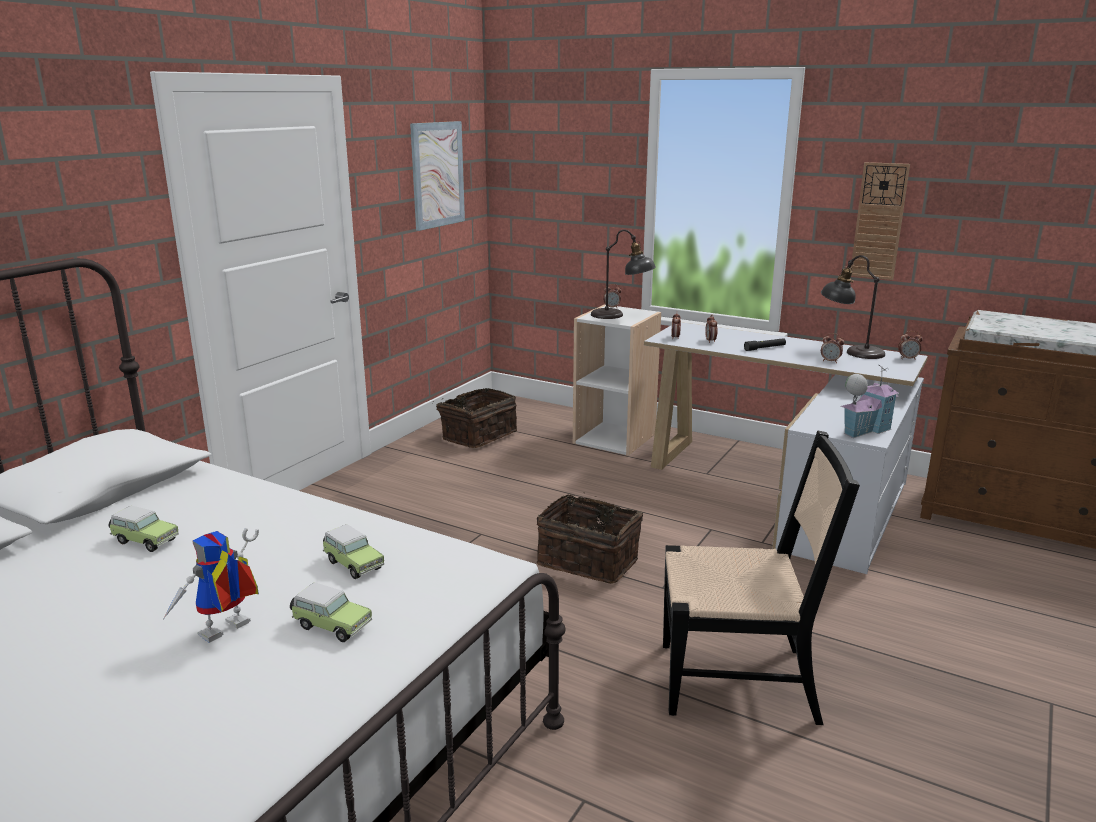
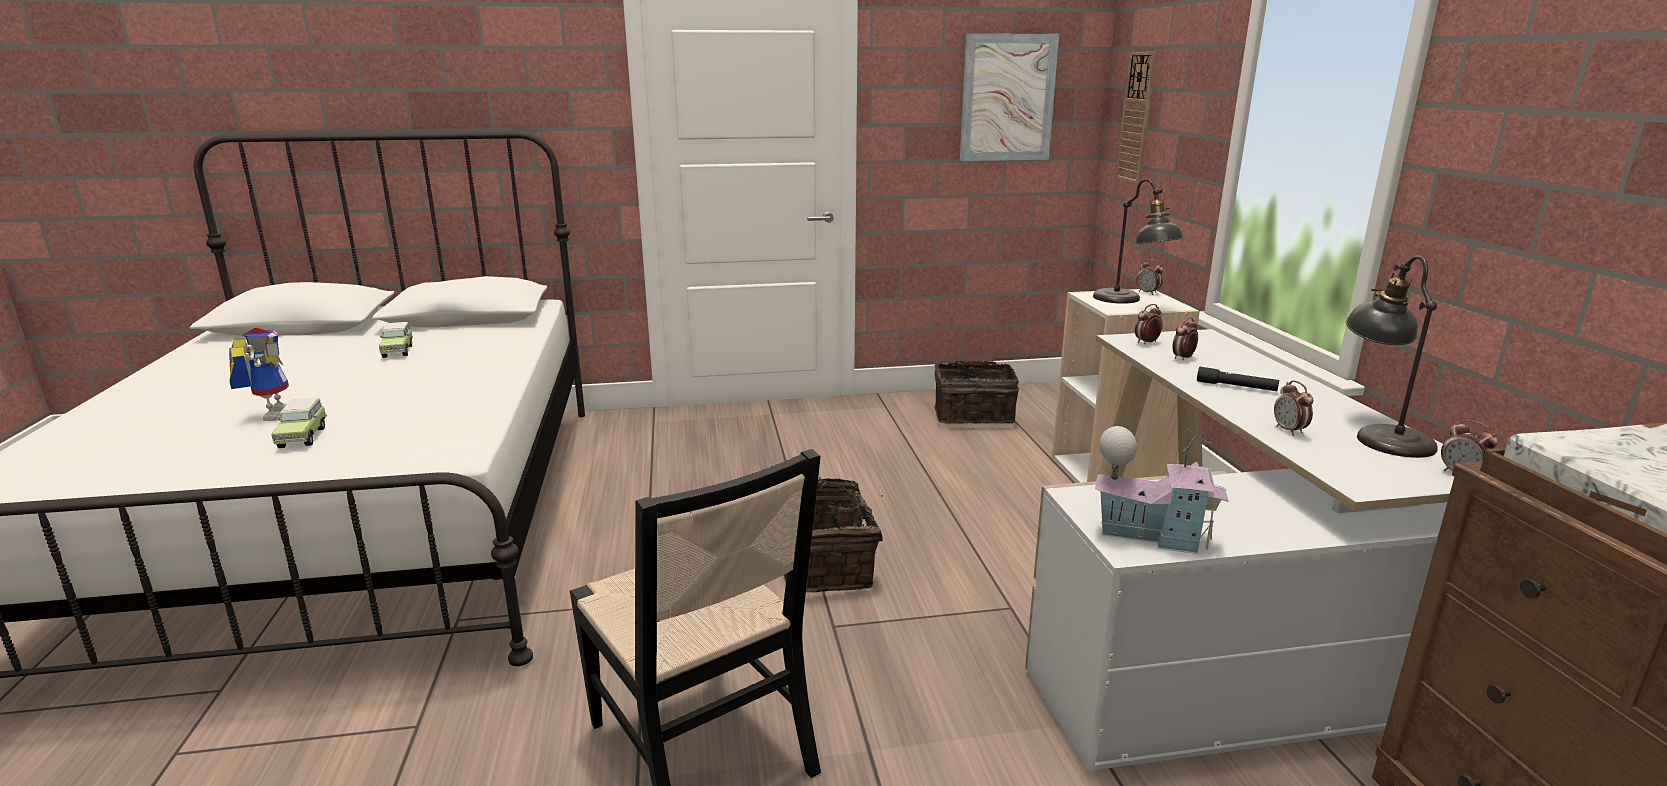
camera: 50 degrees right, 0 degrees up
toy robot [163,528,259,643] -> toy robot turned 75 degrees clockwise [229,328,289,421]
toy car [323,524,384,579] -> none
wall clock [851,162,910,280] -> wall clock moved to [1116,52,1156,184]

